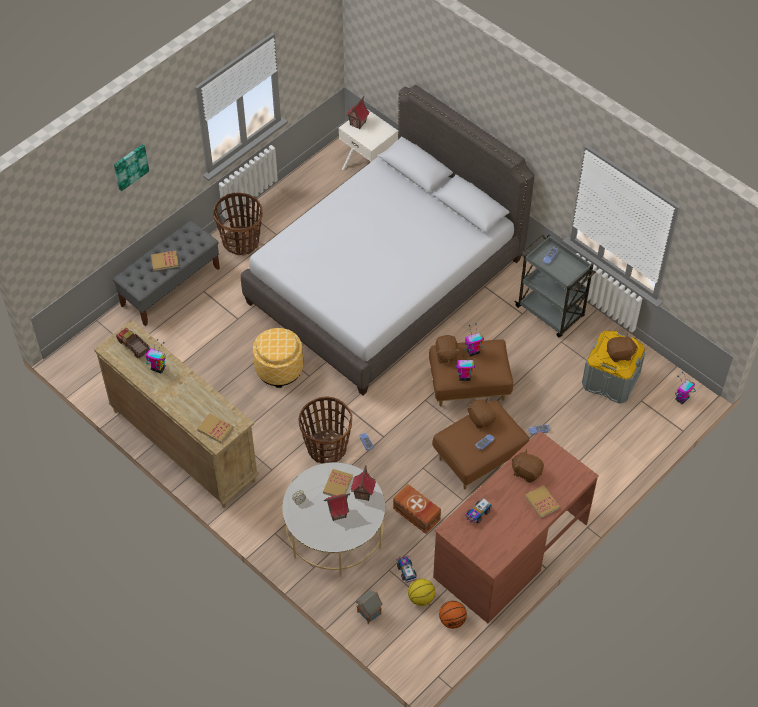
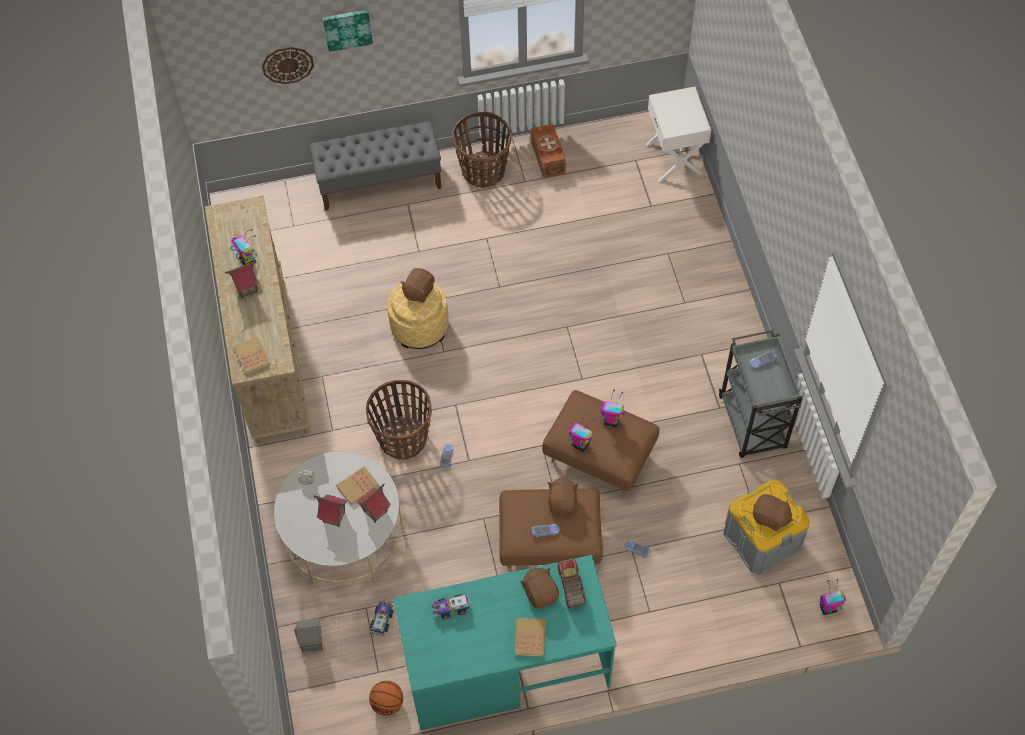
camera: 35 degrees right, 5 degrees up
toy truck [116,328,150,358] -> toy truck moved to [557,559,586,608]
book [151,250,179,271] -> none
grey bed [241,85,535,396] -> none
toy house [346,96,370,129] -> toy house moved to [225,261,258,298]
brown storage box [393,484,441,534] -> brown storage box moved to [531,124,566,178]
basketball [408,579,435,606] -> none
brown desk [433,431,599,623] -> turquoise desk [393,555,617,730]
brown plush toy [436,335,460,363] -> brown plush toy moved to [400,268,434,303]
none -> wall clock [262,47,314,84]

